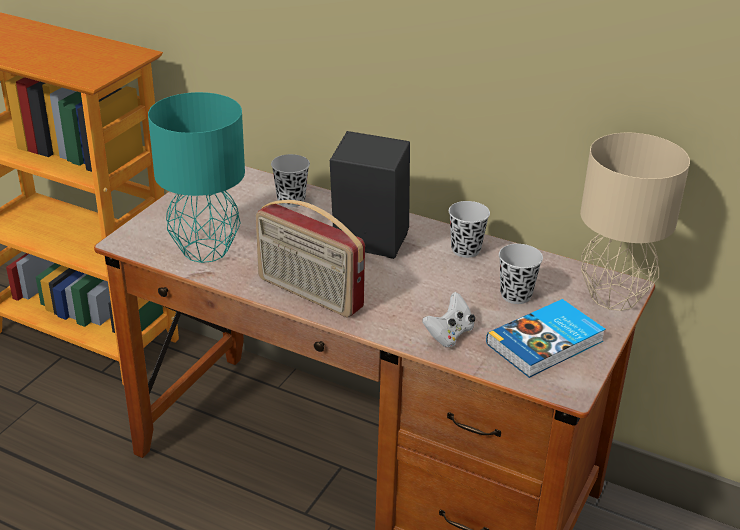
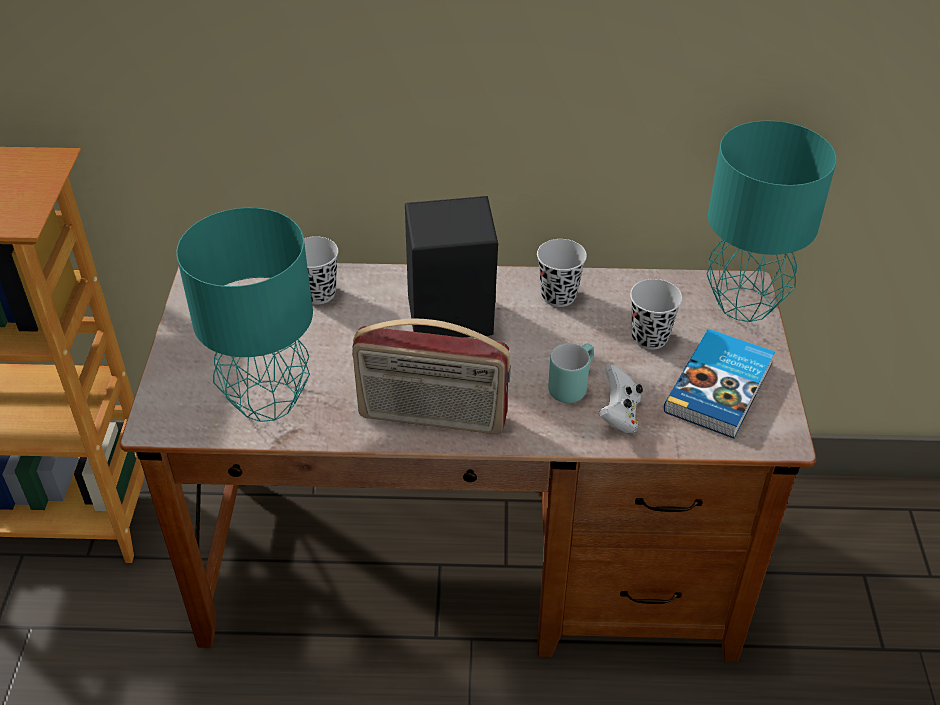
camera: 25 degrees left, 10 degrees up
beige table lamp [580,133,690,311] -> turquoise table lamp [707,121,837,322]
none -> turquoise mug [548,343,594,403]

